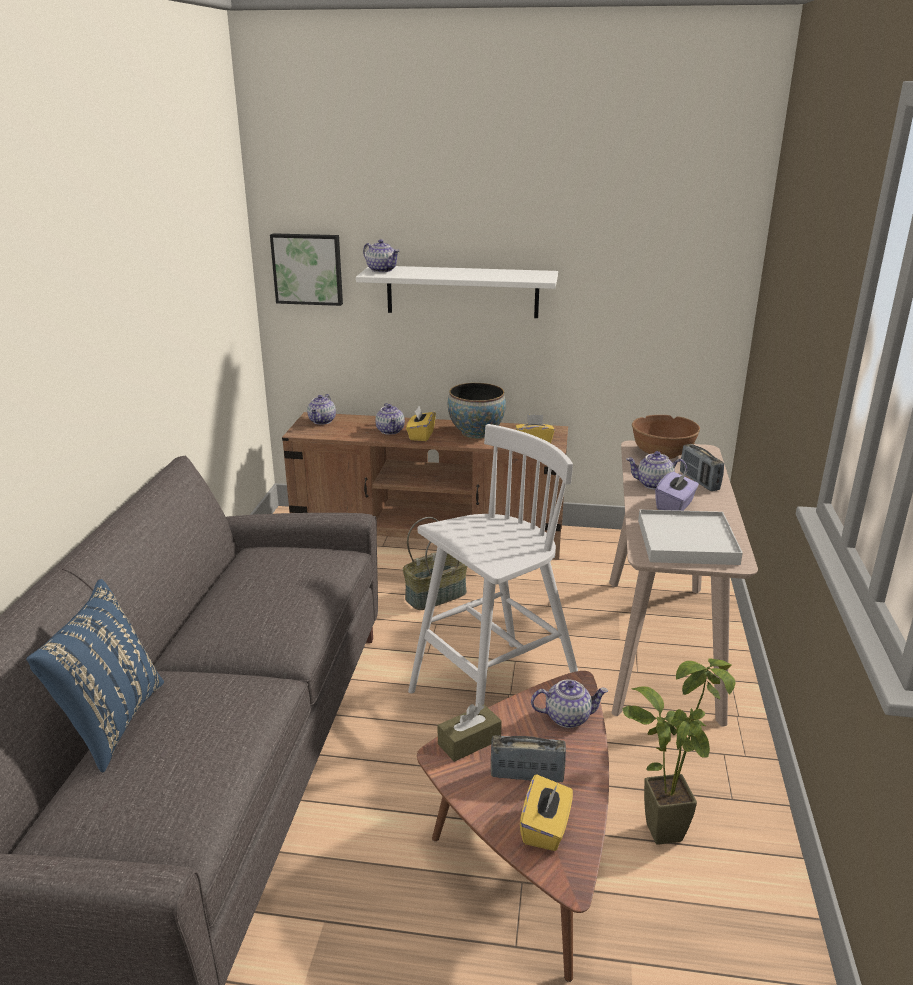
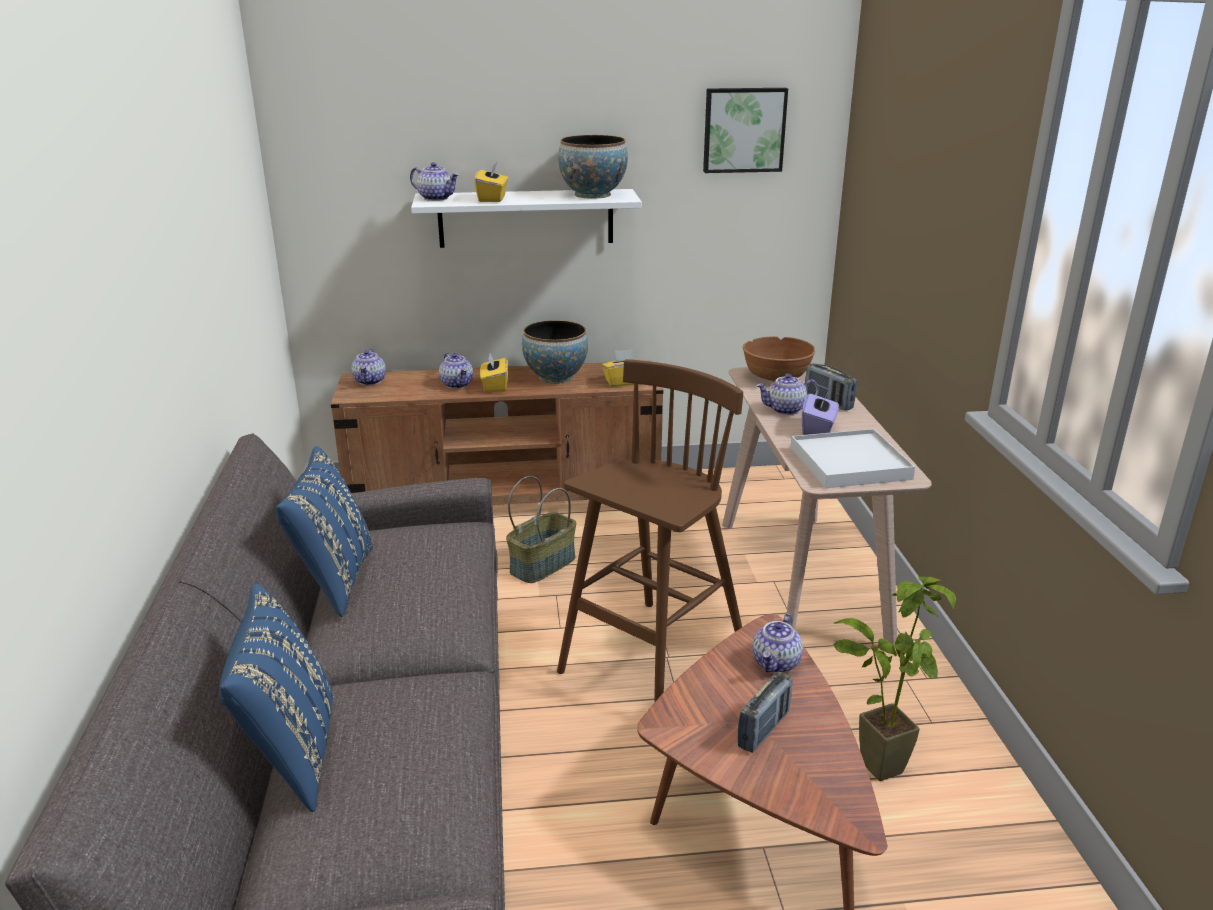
camera: 15 degrees left, 0 degrees up
picture [270,233,343,306] -> picture moved to [703,88,788,173]
white stool [408,424,578,707] -> brown stool [557,359,743,703]
brown tissue box [438,703,502,762] -> none
radio [491,735,566,782] -> radio turned 135 degrees clockwise [738,672,793,753]
yellow tissue box [520,774,573,851] -> yellow tissue box moved to [475,163,508,202]
teapot [531,679,608,728] -> teapot turned 135 degrees clockwise [752,613,803,673]
none -> blue pillow [276,446,373,617]
none -> bowl [558,135,628,199]

